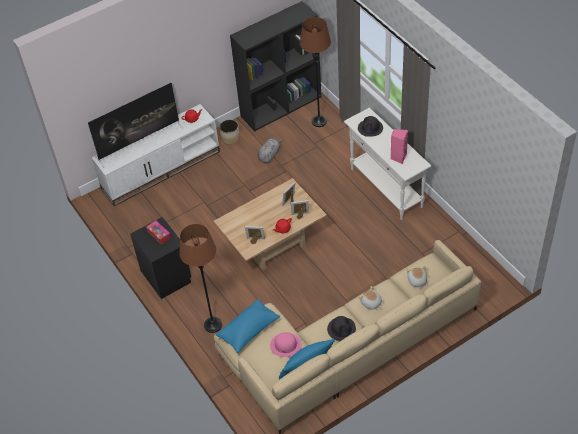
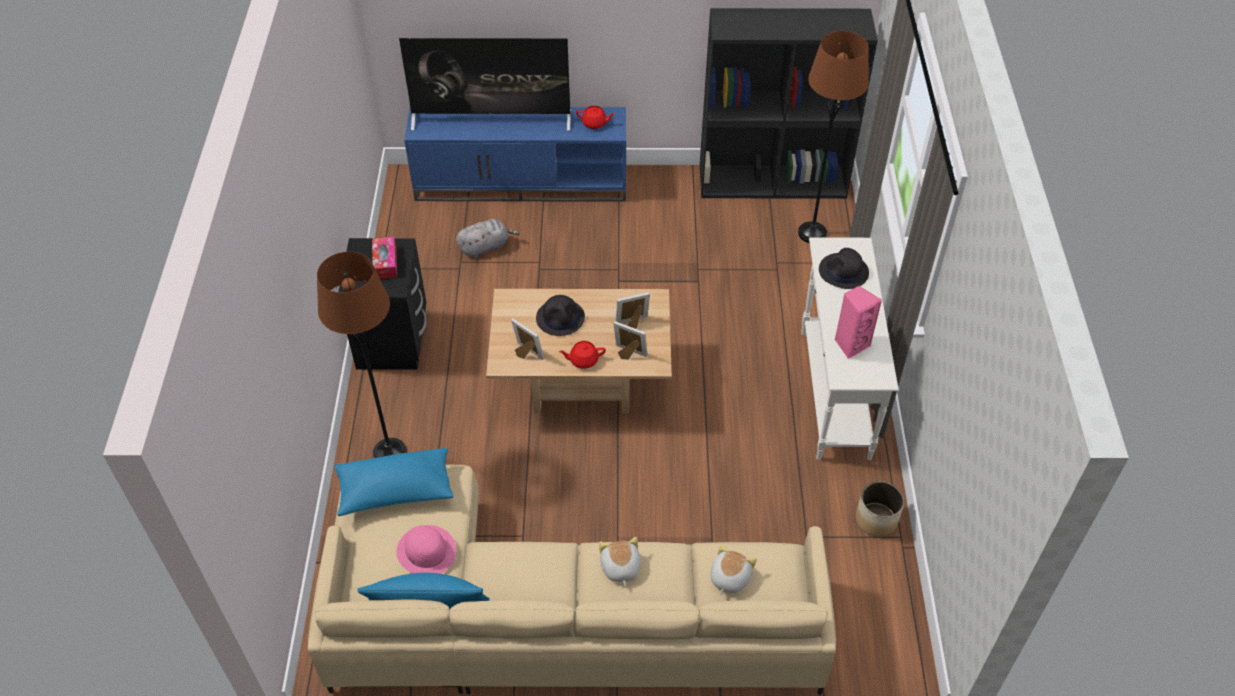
camera: 30 degrees right, 0 degrees up
white tv stand [92,104,220,206] -> blue tv stand [404,107,626,202]
planter [219,119,240,145] -> planter moved to [856,481,904,537]
grey plush toy [257,138,283,163] -> grey plush toy moved to [456,219,520,258]
black hat [327,316,356,341] -> black hat moved to [536,295,585,336]

